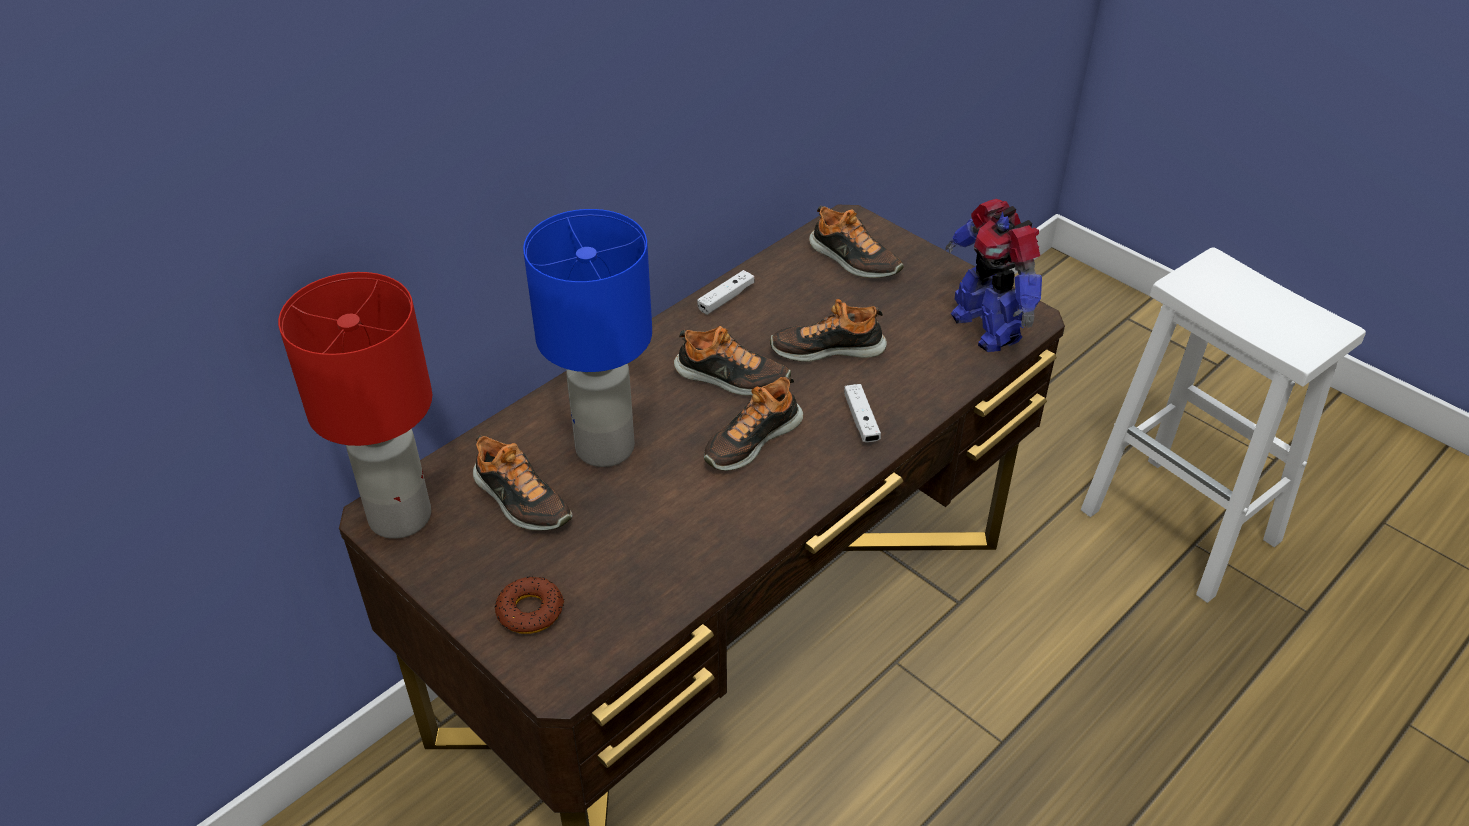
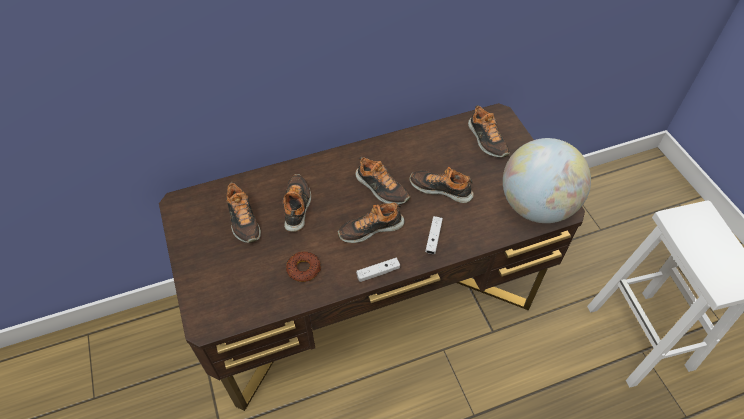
camera: 25 degrees right, 10 degrees up
red table lamp [278,272,432,539] -> none
donut [495,577,565,634] -> donut moved to [286,252,321,282]
blue table lamp [523,209,652,467] -> shoe [283,174,311,232]
white game controller [697,270,755,315] -> white game controller moved to [356,258,400,282]
toy robot [945,199,1042,352] -> globe [503,138,591,223]

